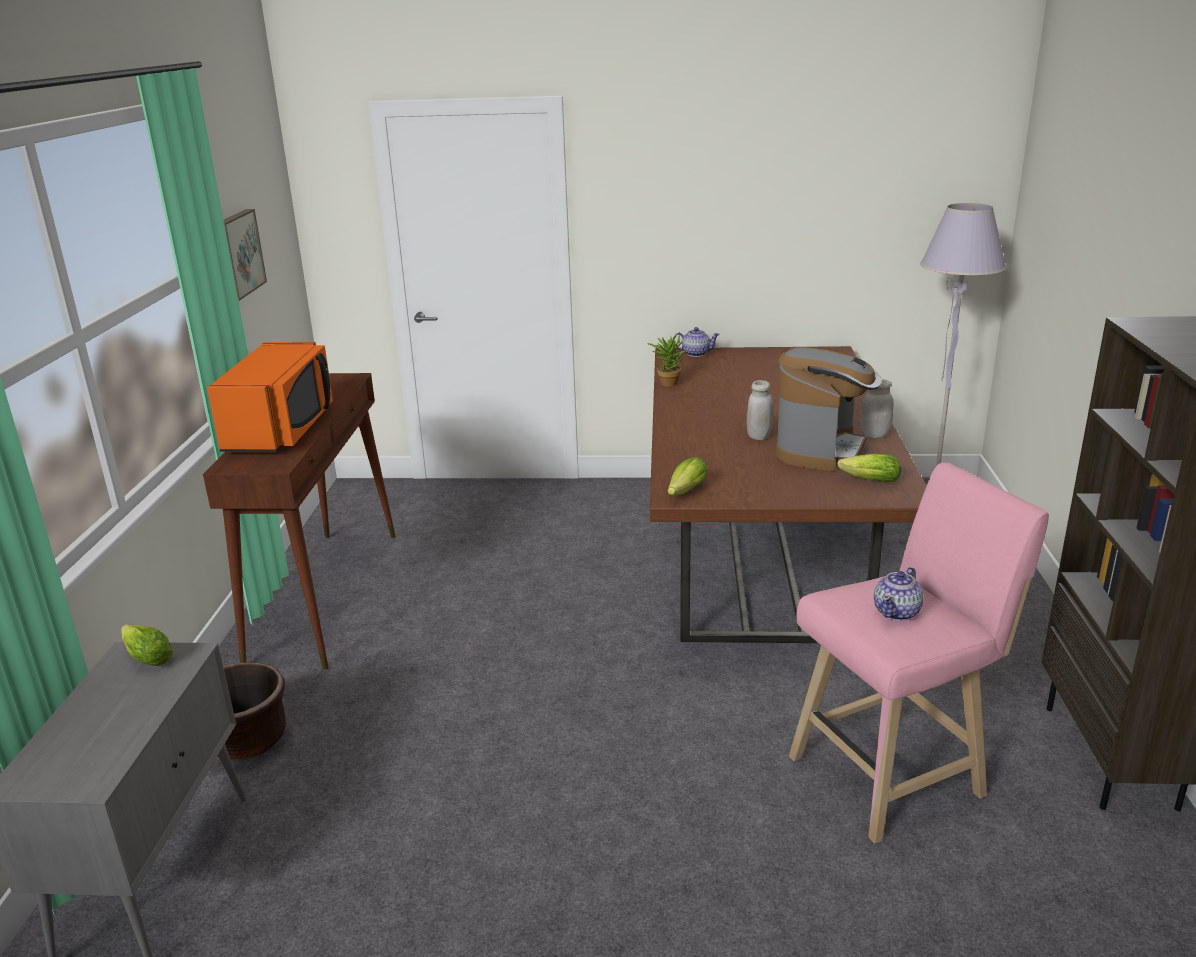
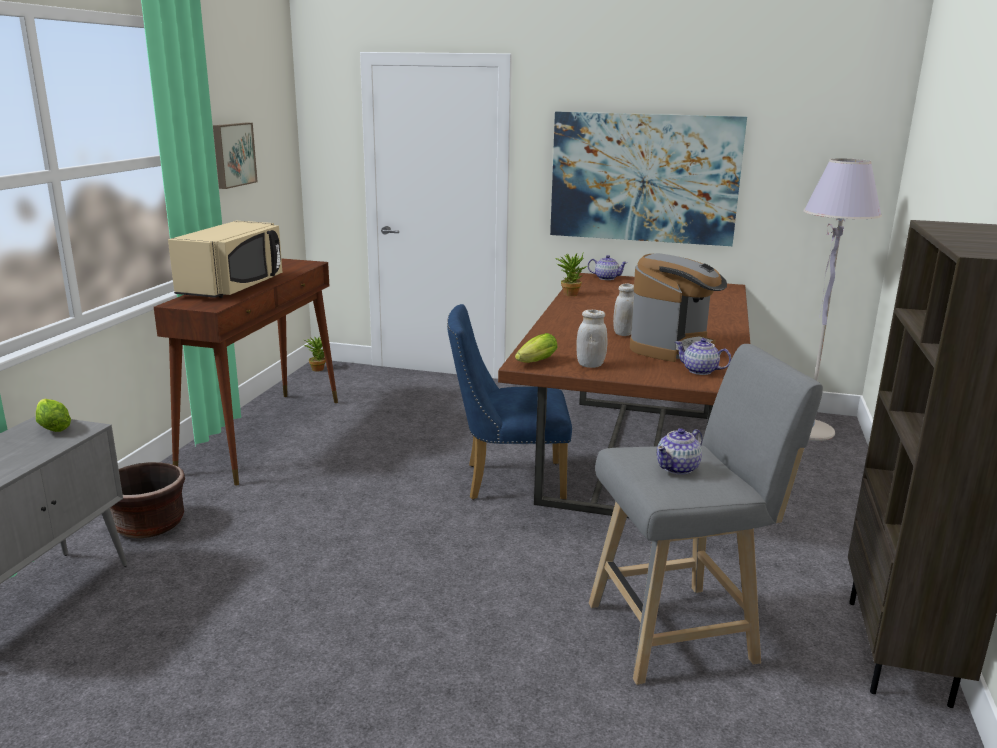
camera: 10 degrees right, 5 degrees down
orange microwave [207,342,333,452] -> beige microwave [168,221,282,298]
pink stool [789,463,1049,844] -> grey stool [589,344,823,685]
lettuce [837,454,901,482] -> teapot [675,338,731,375]
white jar [861,379,894,438] -> white jar moved to [577,310,607,368]
none -> potted plant [304,337,326,372]
none -> blue chair [447,304,572,500]
none -> picture [550,112,747,246]

